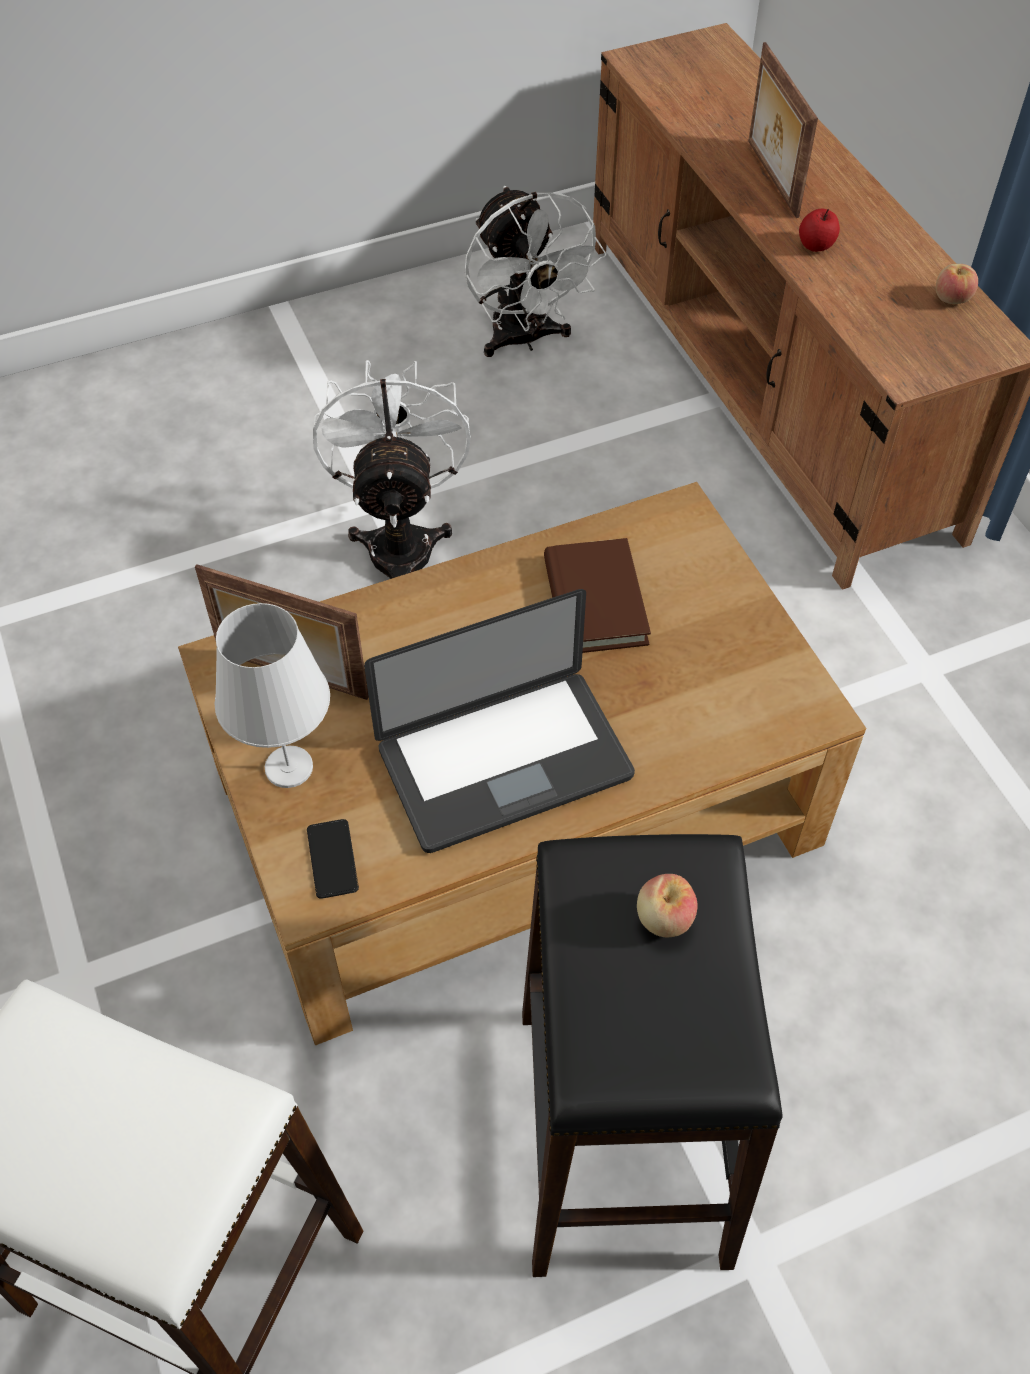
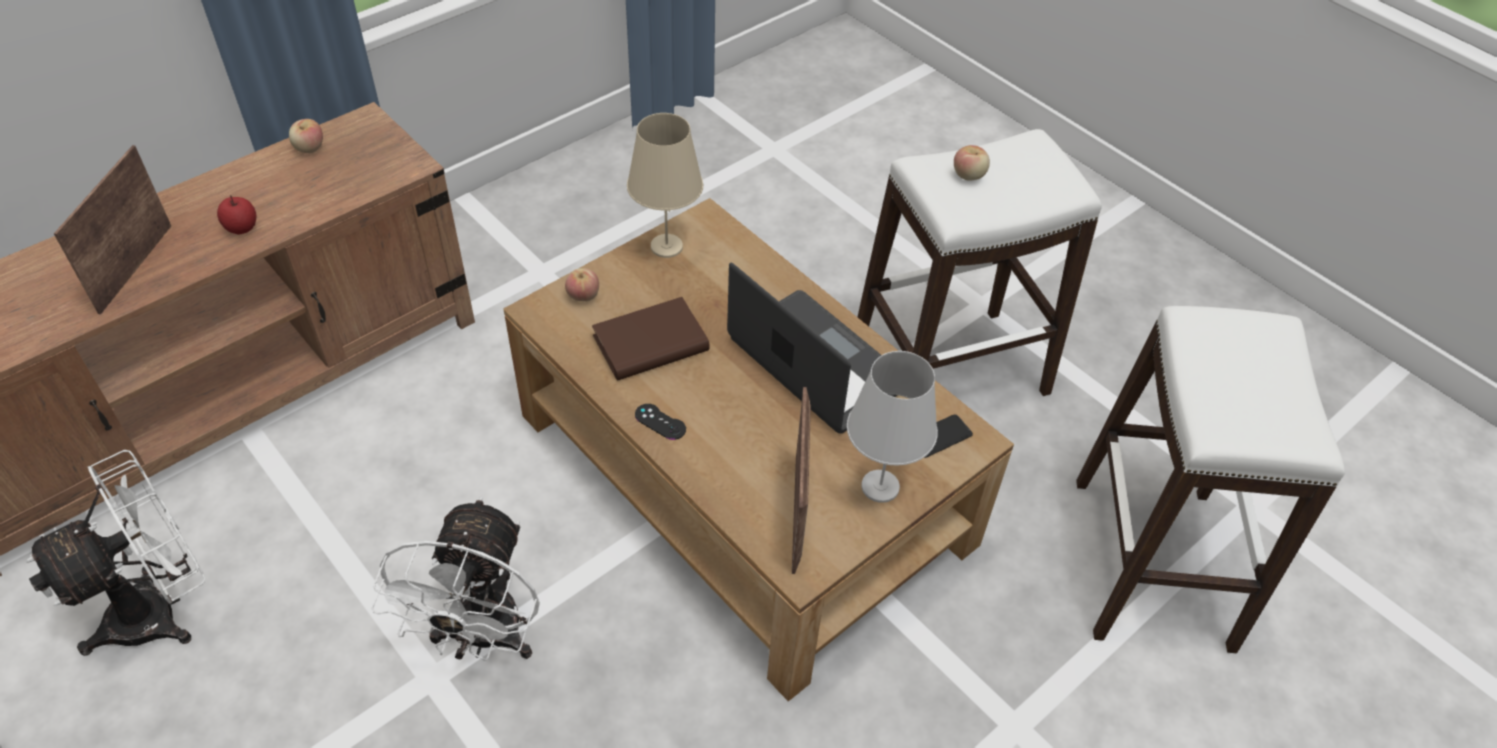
camera: 110 degrees left, 5 degrees down
white fan [313,360,471,579] -> white fan turned 60 degrees counterclockwise [371,496,540,661]
black stool [522,834,783,1277] -> white stool [858,129,1102,396]
picture frame [748,42,818,218] -> picture frame turned 135 degrees clockwise [54,145,171,314]
none -> apple [565,268,599,301]
none -> beige table lamp [627,113,703,258]
none -> black game controller [635,404,686,440]

